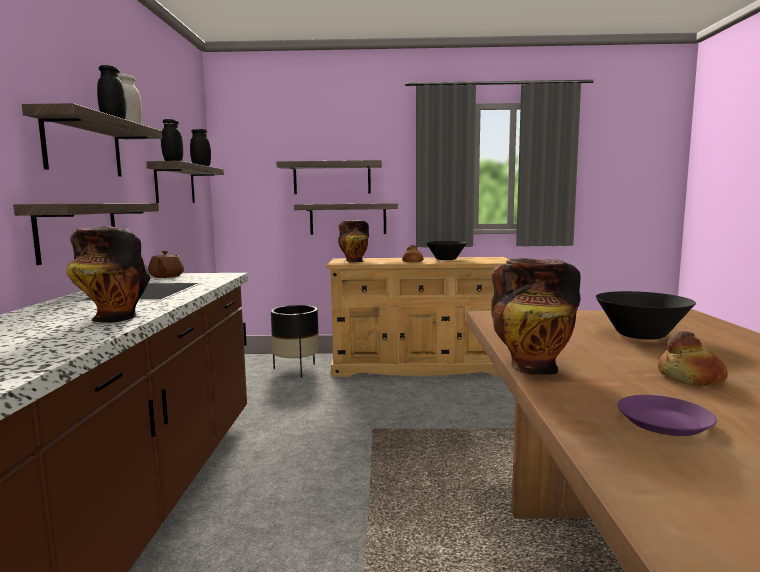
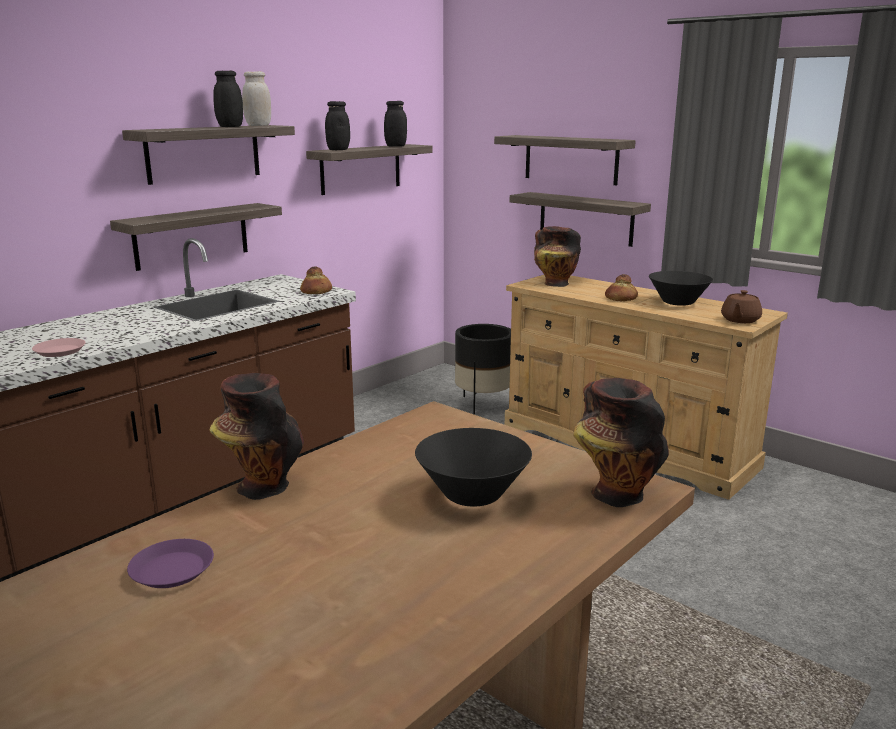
camera: 40 degrees right, 10 degrees up
vase [66,228,150,323] -> vase moved to [573,378,669,507]
brown teapot [148,251,184,278] -> brown teapot moved to [721,290,762,323]
bread [658,331,728,386] -> bread moved to [300,266,332,294]
none -> pink plate [32,338,86,357]

